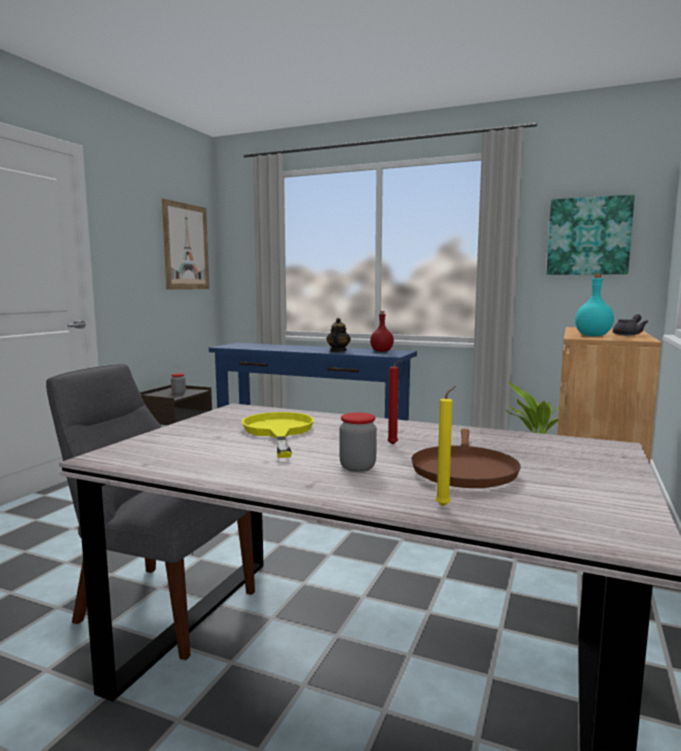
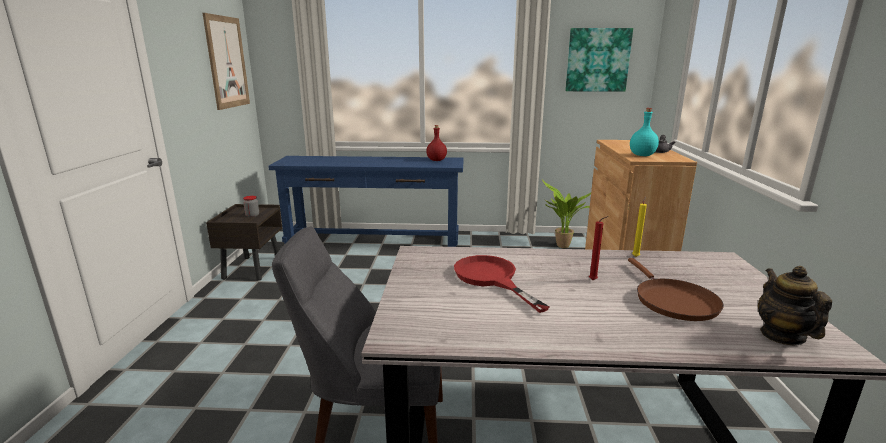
camera: 20 degrees left, 10 degrees up
yellow frying pan [241,412,314,458] -> red frying pan [454,255,550,313]
teapot [326,318,351,352] -> teapot moved to [758,266,832,345]
jar [340,412,377,472] -> none
yellow candle [436,386,456,506] -> yellow candle moved to [632,197,647,257]

